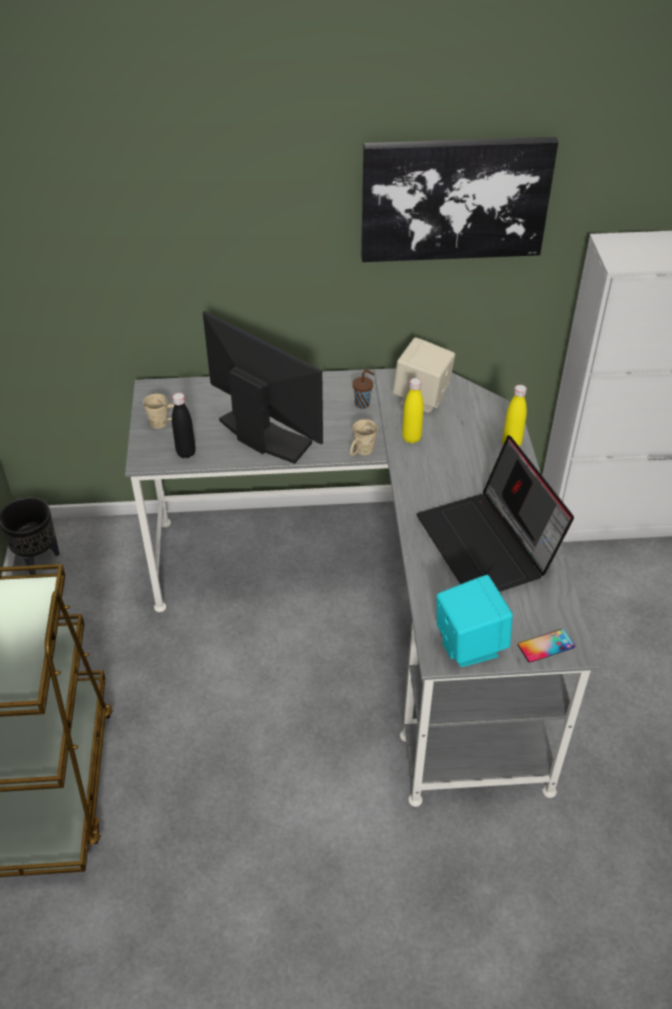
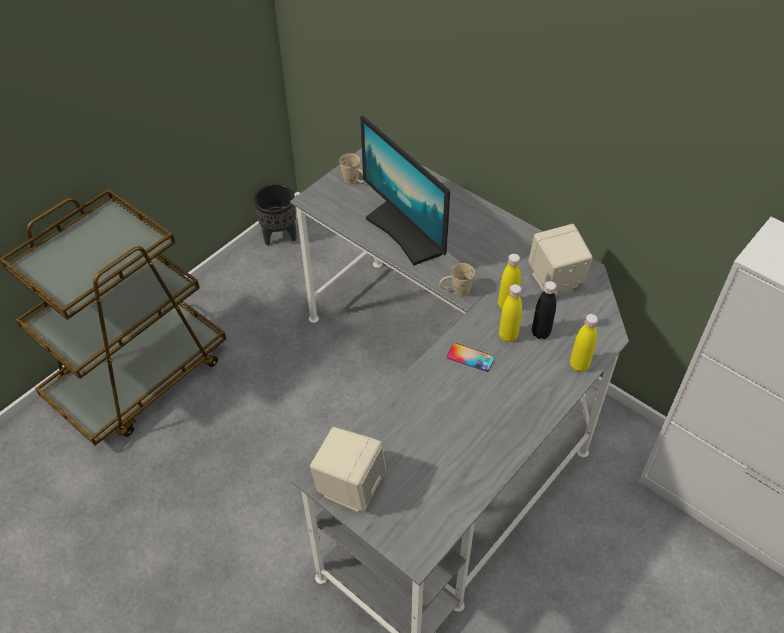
camera: 45 degrees right, 5 degrees up
black bottle [172,393,196,458] -> black bottle moved to [532,281,557,339]
monitor [203,311,323,464] -> monitor turned 150 degrees clockwise [360,115,450,265]
brown cup [352,370,374,409] -> none
picture [361,137,558,262] -> none
laptop [416,435,574,592] -> none
turquoise speaker [436,575,513,667] -> beige speaker [310,427,386,512]
phone [518,629,575,663] -> phone moved to [447,343,495,372]
none -> yellow bottle [499,284,522,342]

